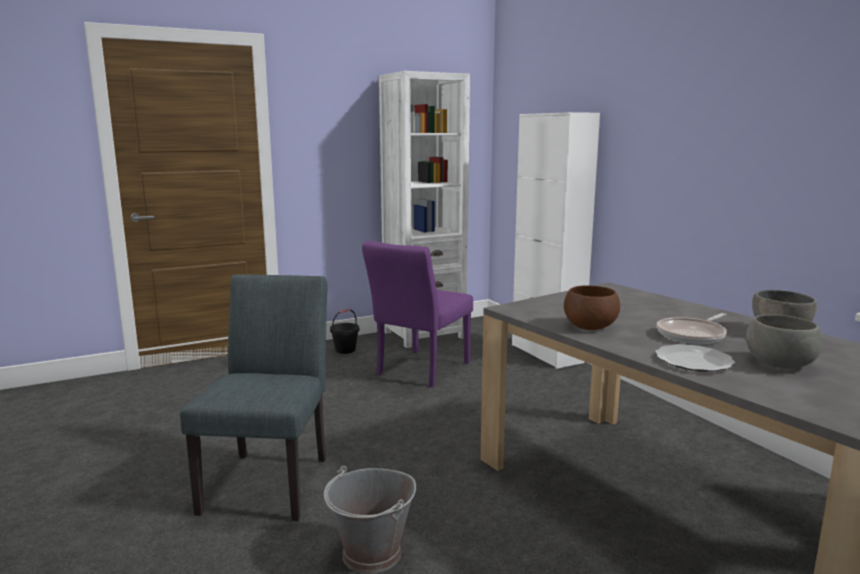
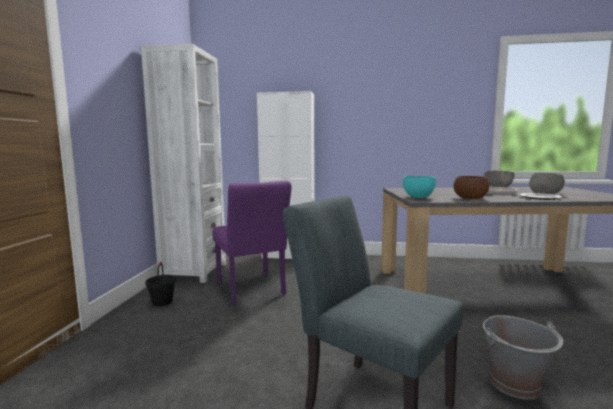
camera: 55 degrees left, 5 degrees down
none -> turquoise bowl [403,176,436,198]

